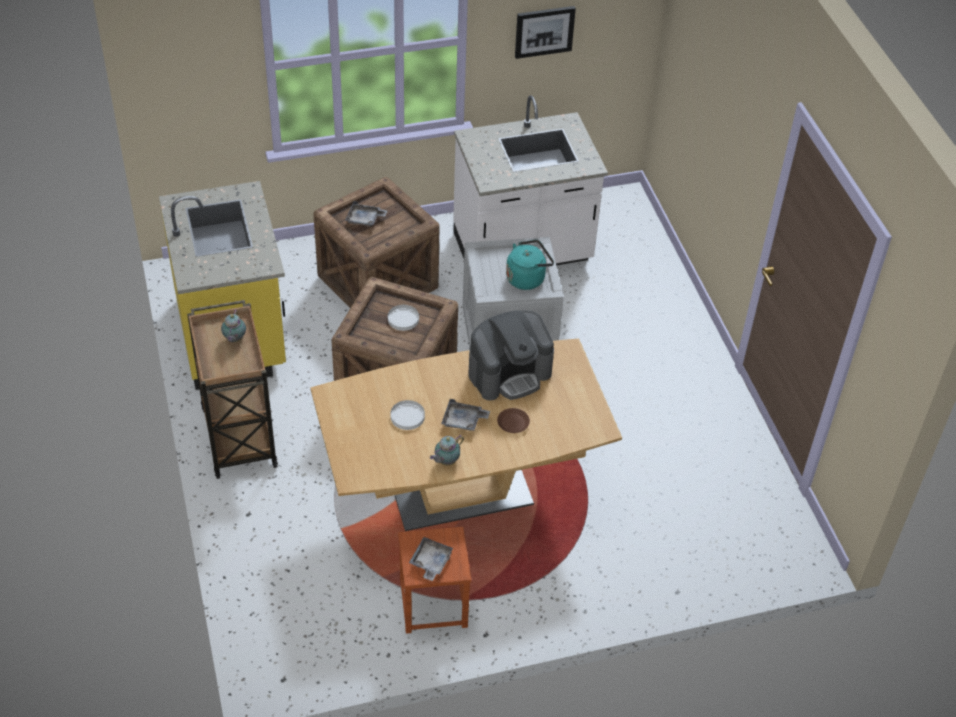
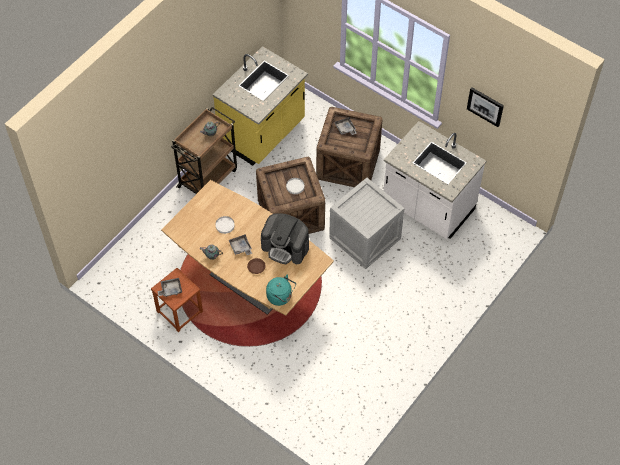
camera: 55 degrees right, 10 degrees up
turquoise kettle [506,240,554,290] -> turquoise kettle moved to [266,275,296,306]

